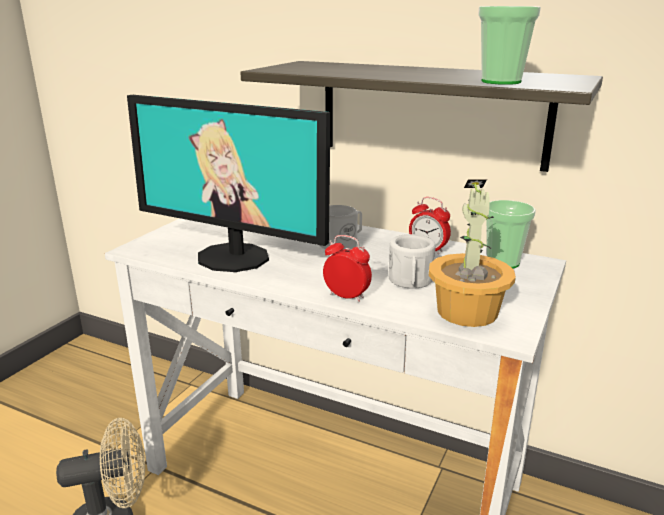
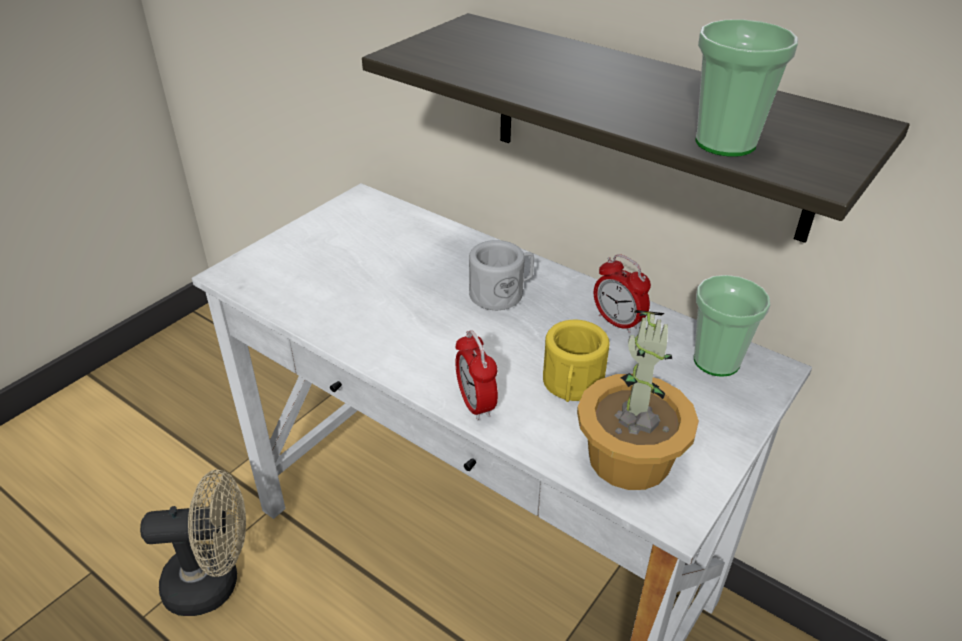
camera: 10 degrees right, 15 degrees up
monitor [127,95,331,272] -> none
alarm clock [323,235,372,302] -> alarm clock turned 150 degrees counterclockwise [455,330,498,421]
white mug [389,234,436,289] -> yellow mug [543,320,610,402]

